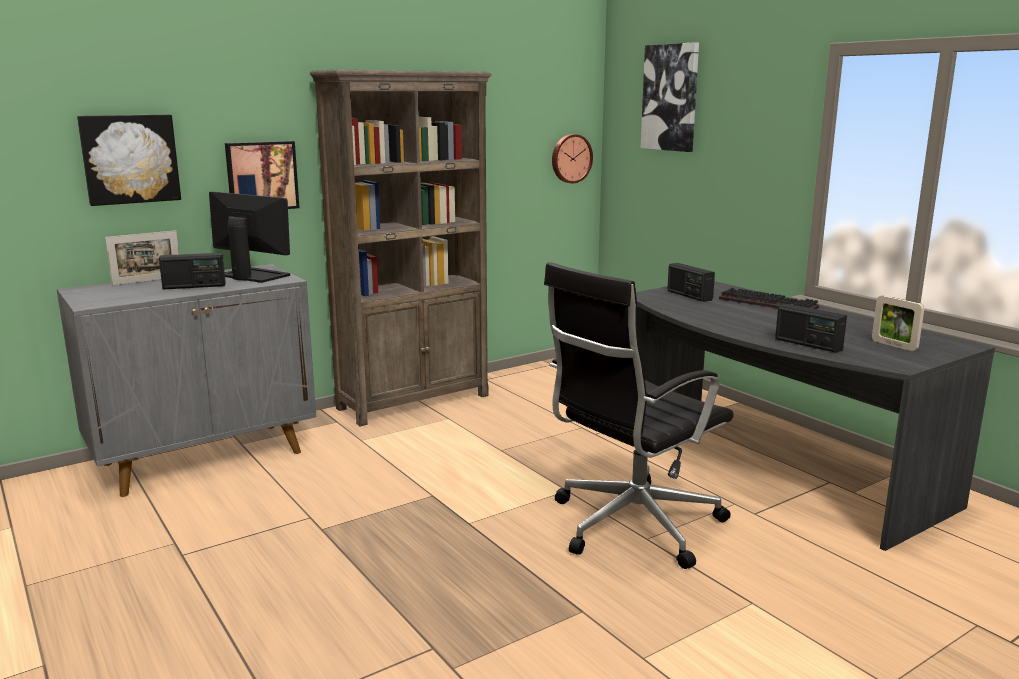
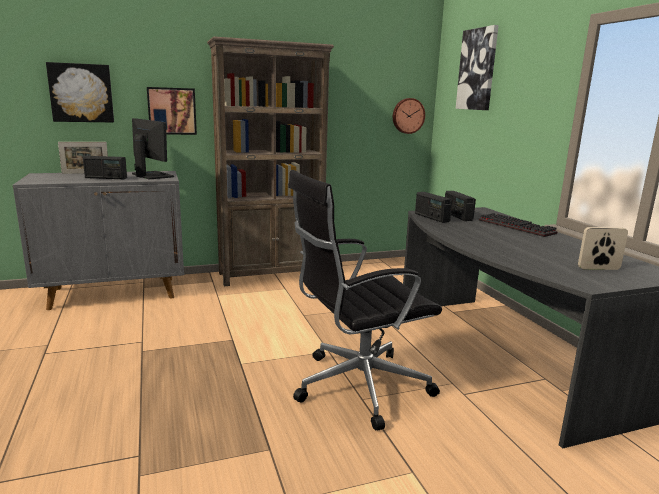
camera: 15 degrees right, 0 degrees up
radio [775,304,847,353] -> radio moved to [415,192,452,223]
picture frame [872,295,924,351] -> picture frame turned 105 degrees clockwise [578,227,628,270]

